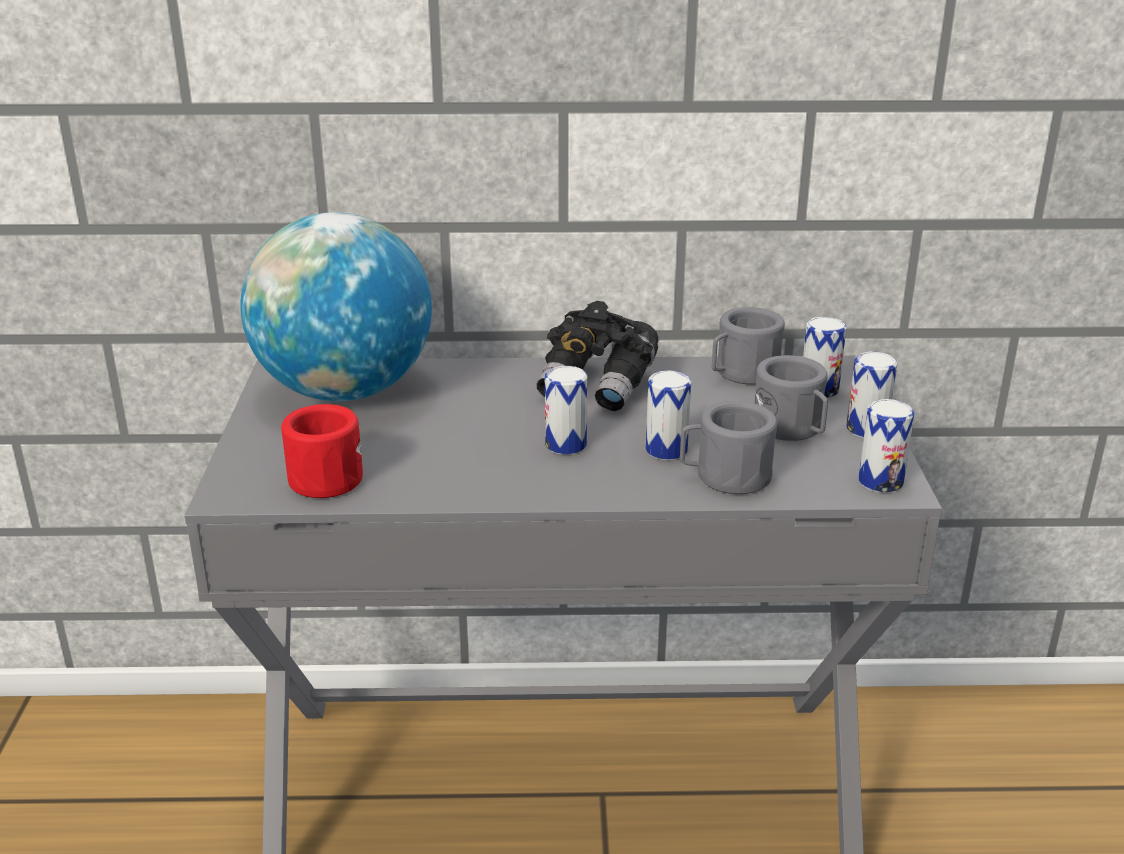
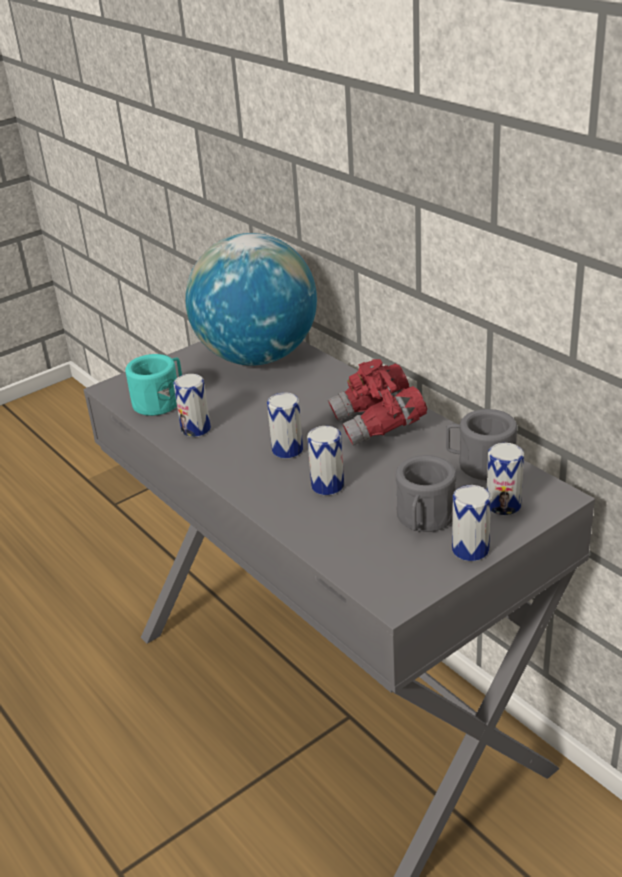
camera: 55 degrees right, 5 degrees up
red mug [281,404,363,498] -> turquoise mug [125,354,182,416]
black binoculars [536,301,659,411] -> red binoculars [328,359,427,446]
grey mug [680,401,777,494] -> none
can [858,399,914,493] -> can moved to [173,374,211,437]

